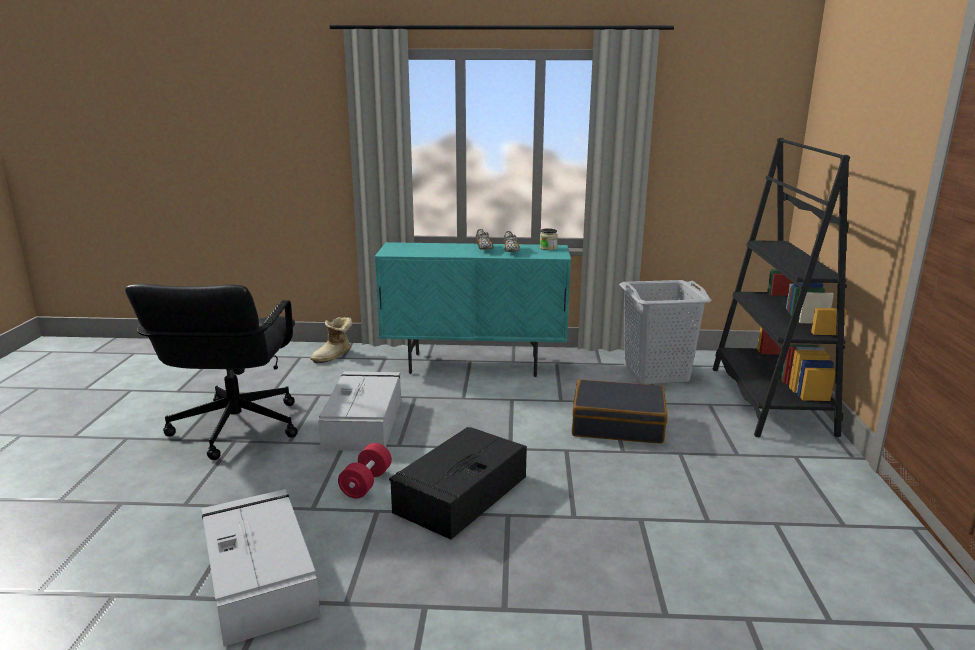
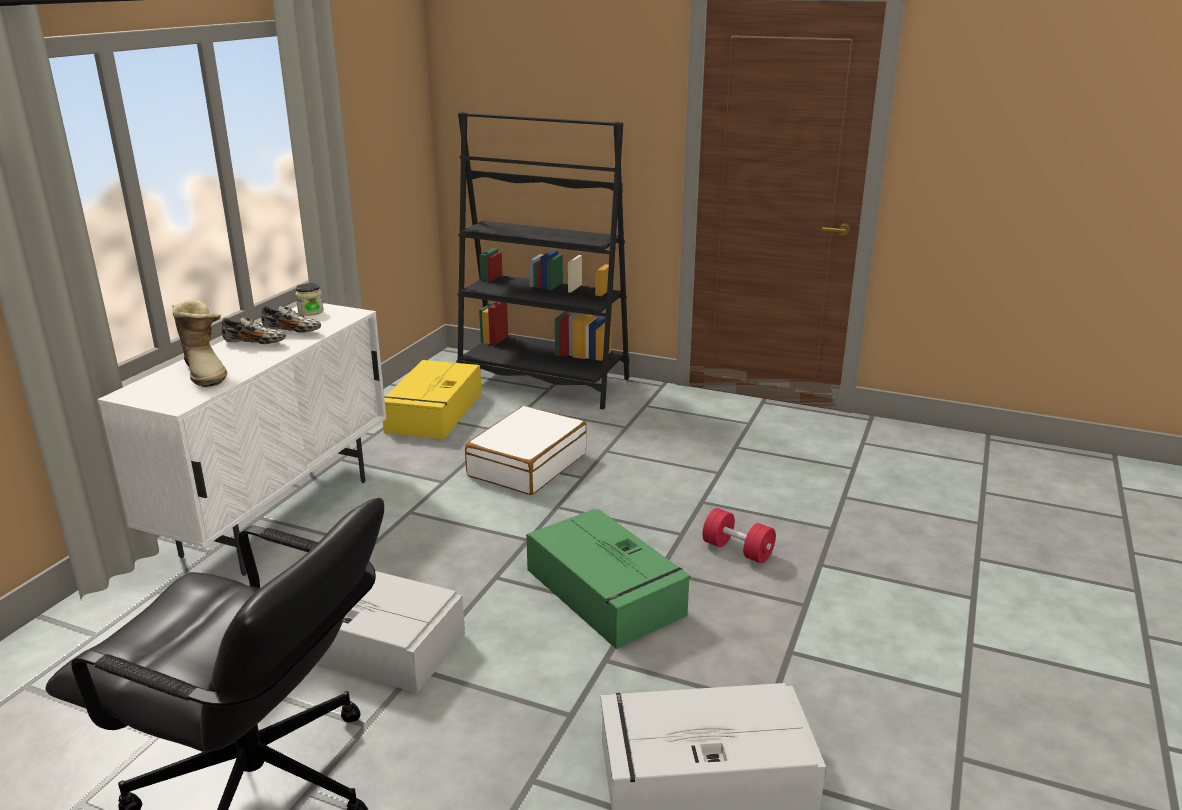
camera: 70 degrees left, 5 degrees up
boot [310,317,352,364] -> boot moved to [172,300,227,387]
red dumbbell [338,443,392,499] -> red dumbbell moved to [702,508,776,564]
turquoise cabinet [374,242,571,377] -> white cabinet [98,303,387,576]
black storage box [389,427,527,540] -> green storage box [526,509,691,649]
black suitcase [572,379,668,444] -> white suitcase [465,406,587,495]
grey laundry basket [619,280,711,384] -> yellow storage box [383,360,482,439]

